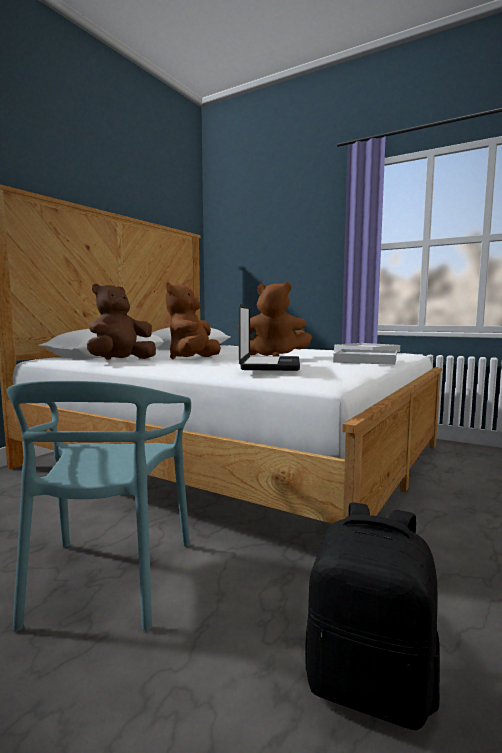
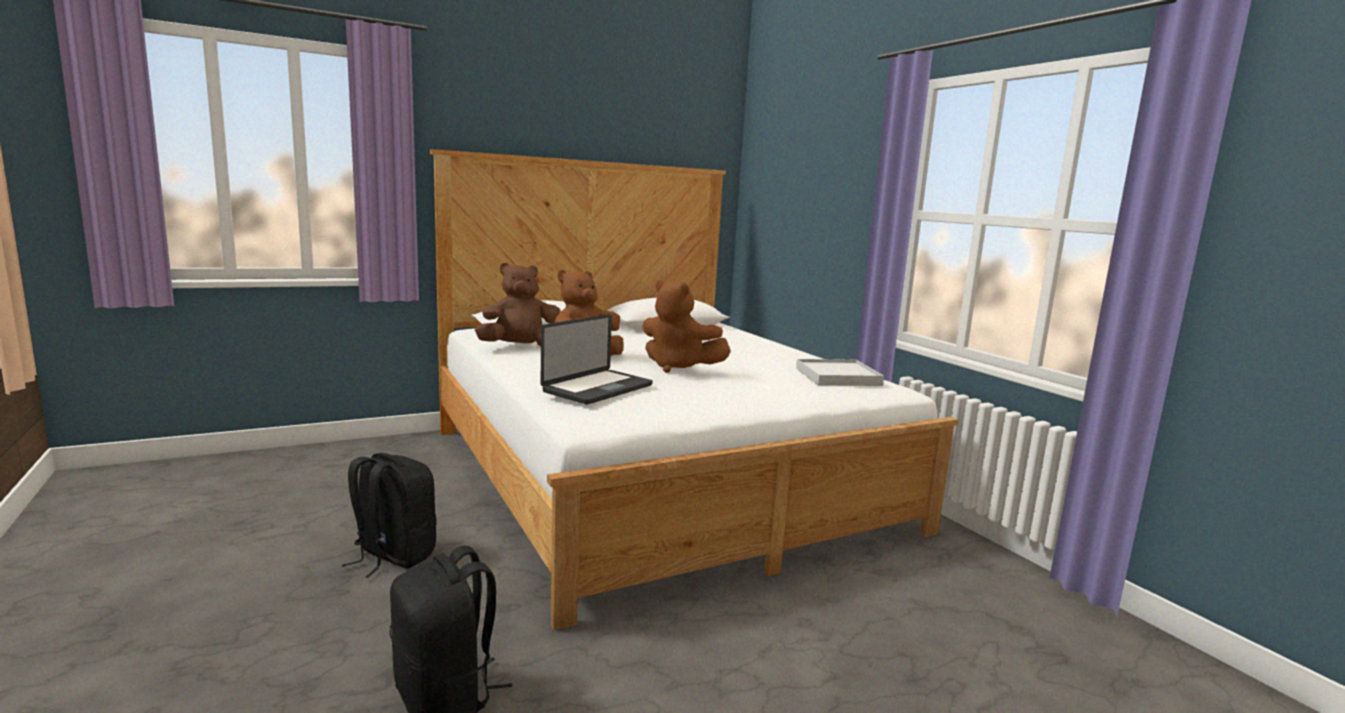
camera: 30 degrees right, 5 degrees up
turquoise chair [7,381,191,631] -> black backpack [342,453,436,578]
white tray [333,349,397,365] -> none

